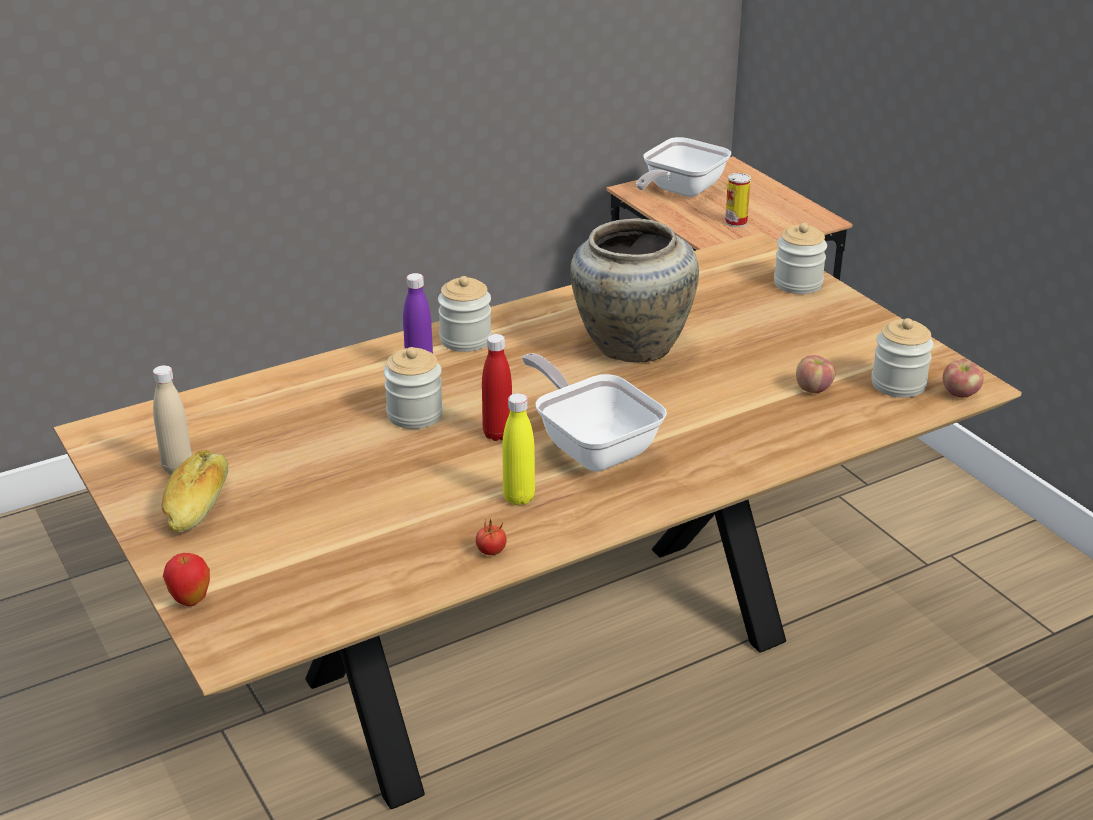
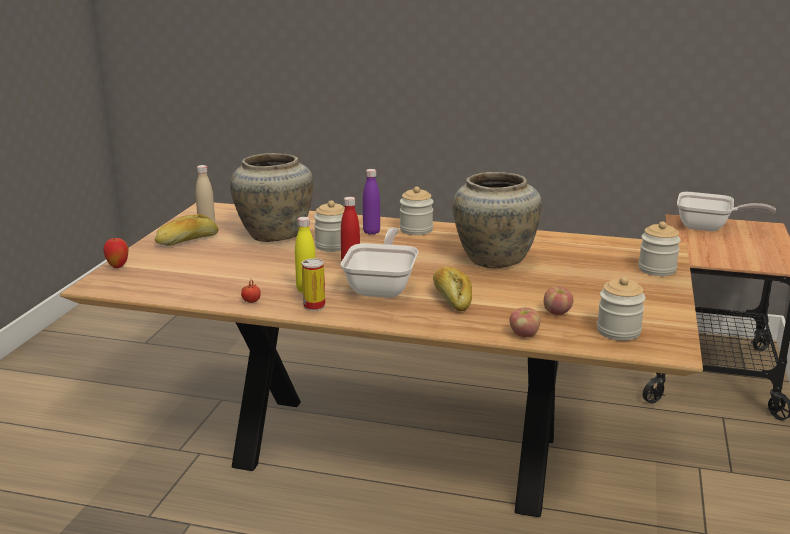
camera: 45 degrees right, 10 degrees down
frying pan [636,137,731,197] -> frying pan turned 150 degrees counterclockwise [677,192,776,231]
can [725,173,751,227] -> can moved to [301,258,325,311]
apple [943,360,984,398] -> apple moved to [509,307,541,337]
none -> beige vase [230,153,313,242]
none -> bread [433,267,472,311]

